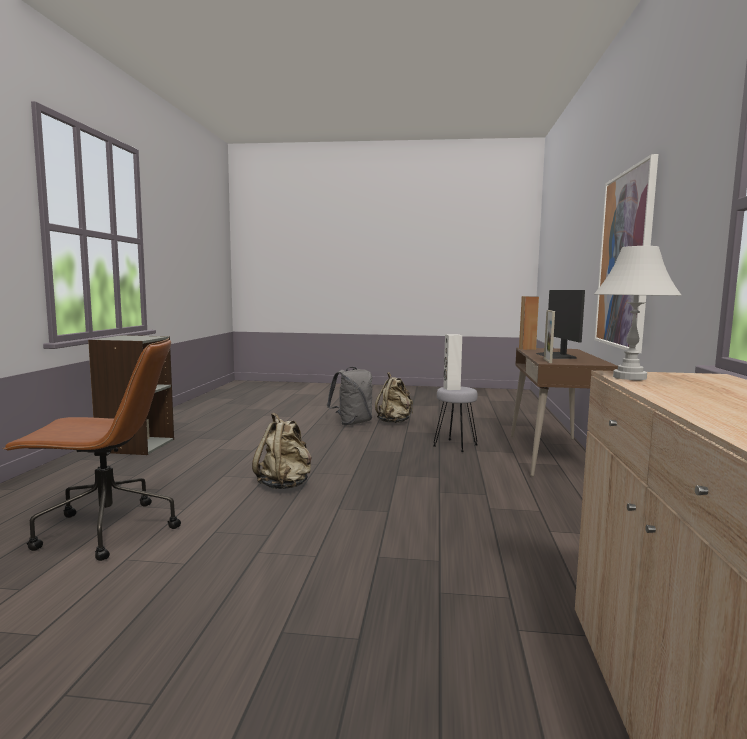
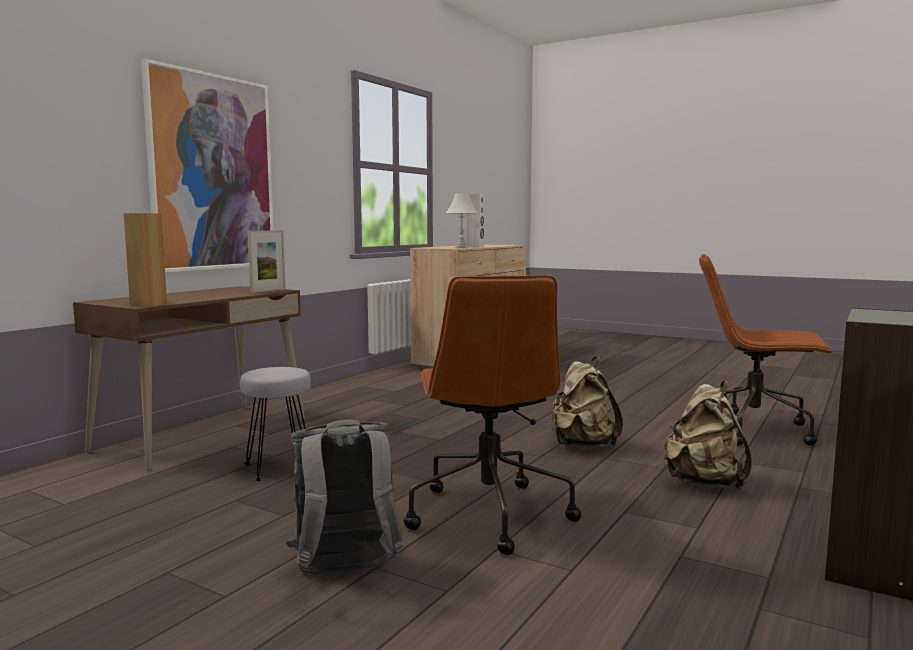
camera: 155 degrees left, 0 degrees up
beige backpack [375,372,413,423] -> beige backpack moved to [663,381,752,489]
white speaker [444,334,462,390] -> white speaker moved to [467,194,484,247]
monitor [535,290,585,359] -> none
none -> brown office chair [404,275,581,555]

